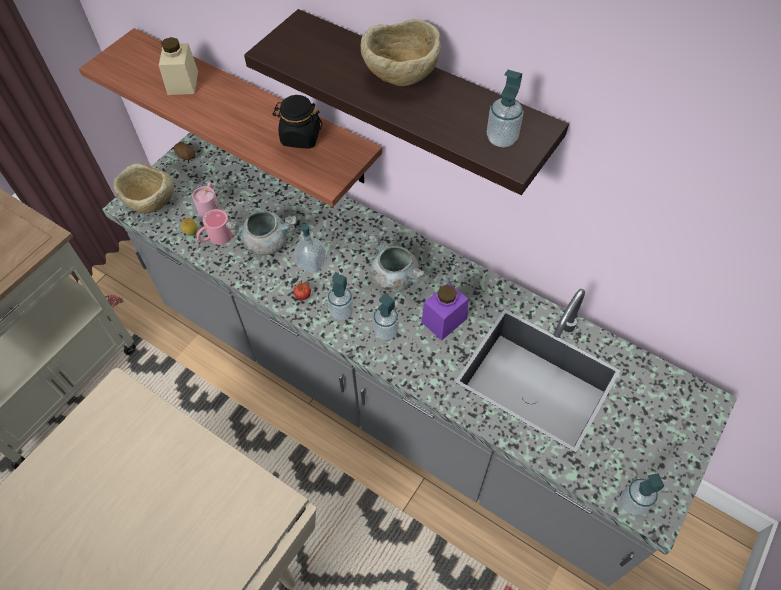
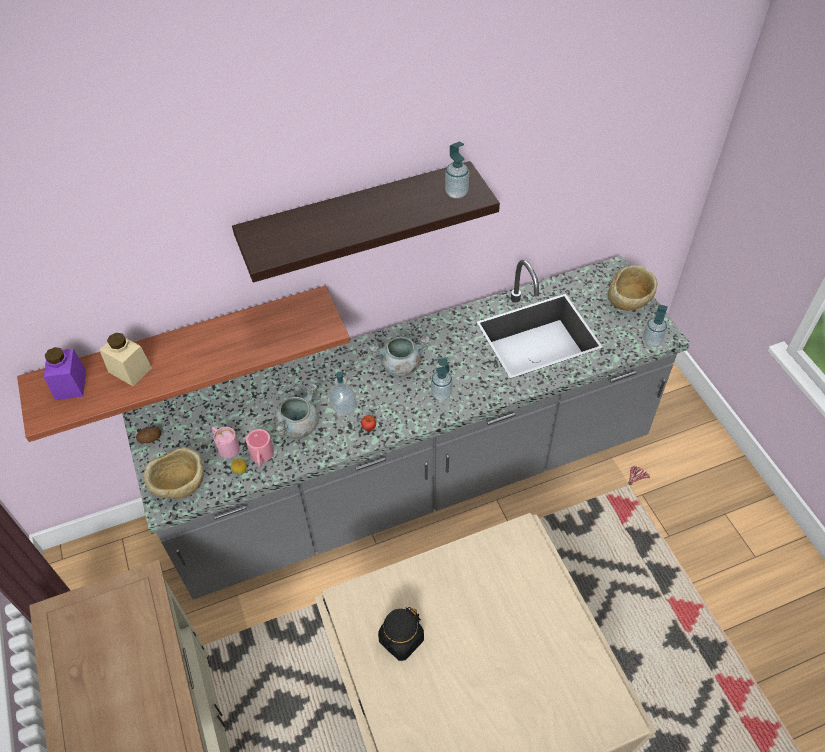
camera: 55 degrees left, 5 degrees down
black jar [272,95,322,148] -> black jar moved to [378,607,424,661]
soap dispenser [328,273,354,321] -> none
beige bowl [361,19,441,86] -> beige bowl moved to [608,265,658,311]
purple jar [421,282,468,340] -> purple jar moved to [44,347,86,400]

